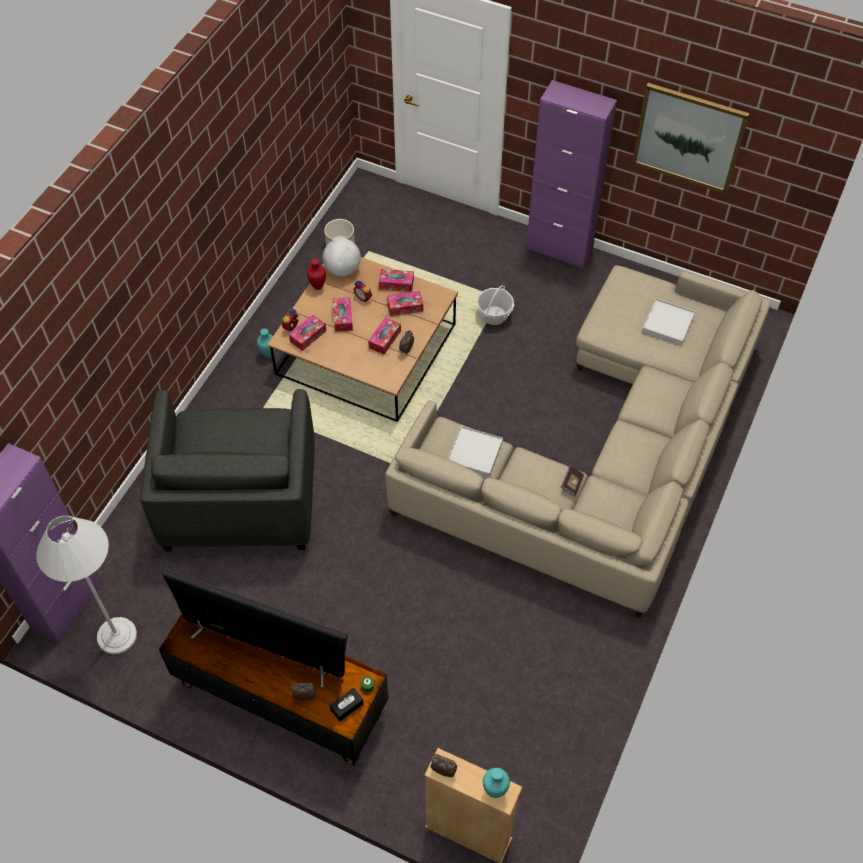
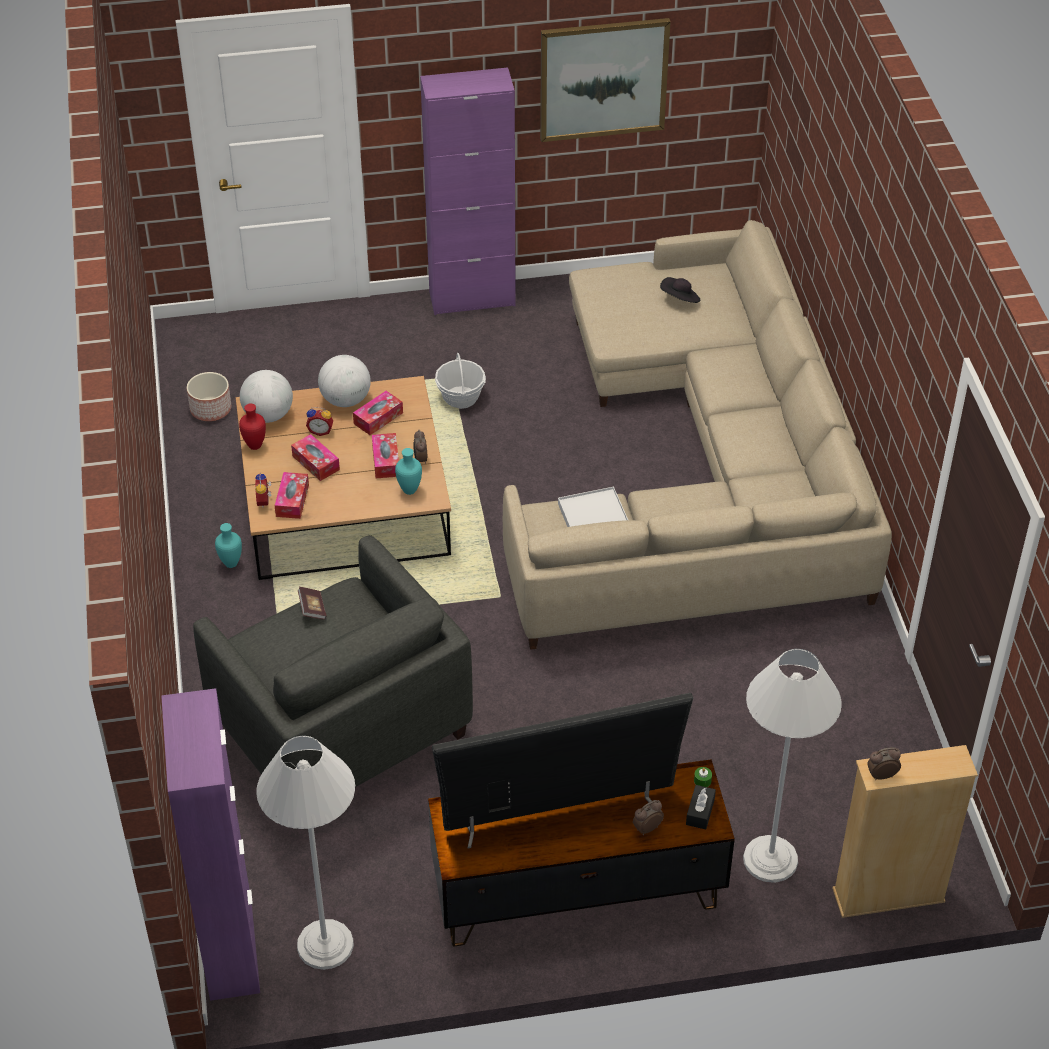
camera: 35 degrees left, 10 degrees down
tissue box [379,269,414,292] -> globe [318,355,371,407]
turquoise vase [483,768,510,798] -> turquoise vase moved to [395,448,422,495]
book [561,466,584,497] -> book moved to [298,587,326,620]
white tray [642,298,695,345] -> black hat [660,277,700,303]
none -> white floor lamp [743,648,842,883]

